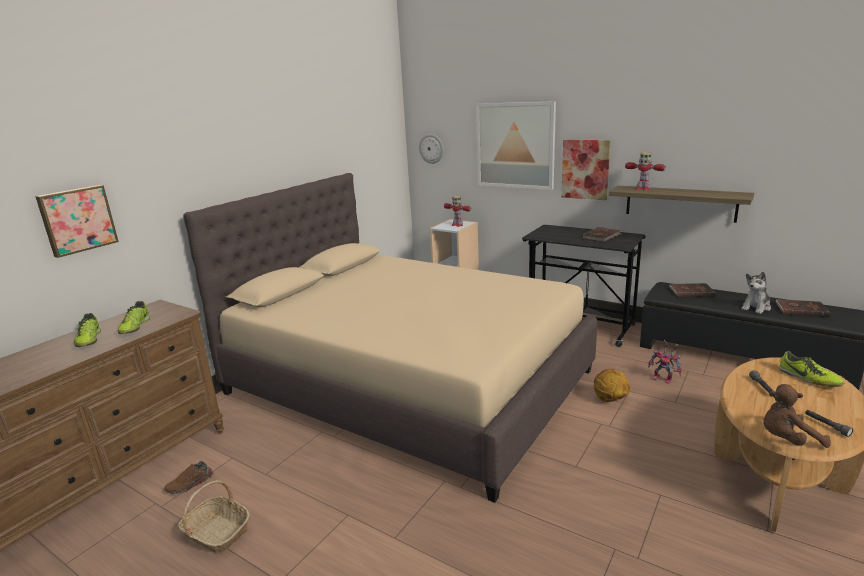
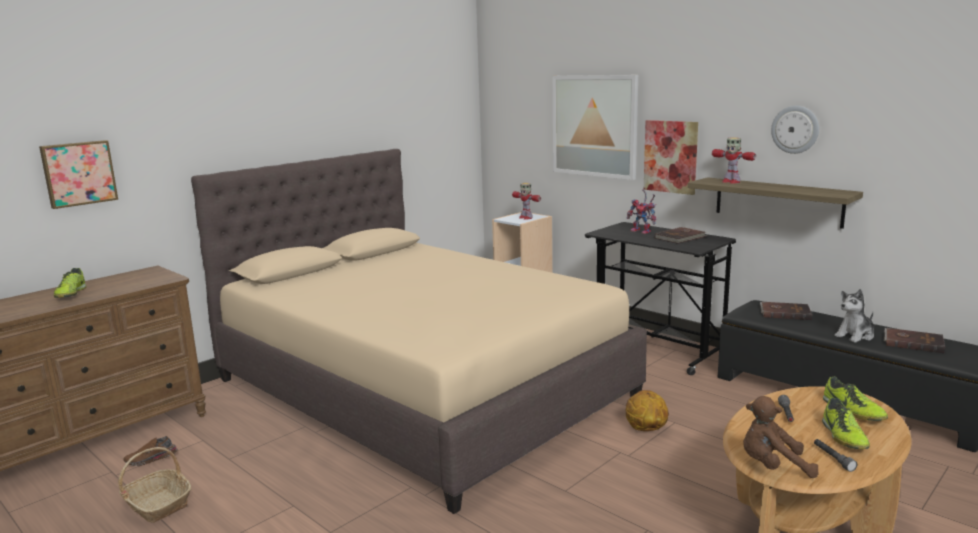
camera: 10 degrees right, 5 degrees down
shoe [118,301,150,334] -> shoe moved to [822,397,870,449]
wall clock [419,134,444,164] -> wall clock moved to [771,106,819,154]
toy robot [648,340,682,384] -> toy robot moved to [626,189,656,234]

